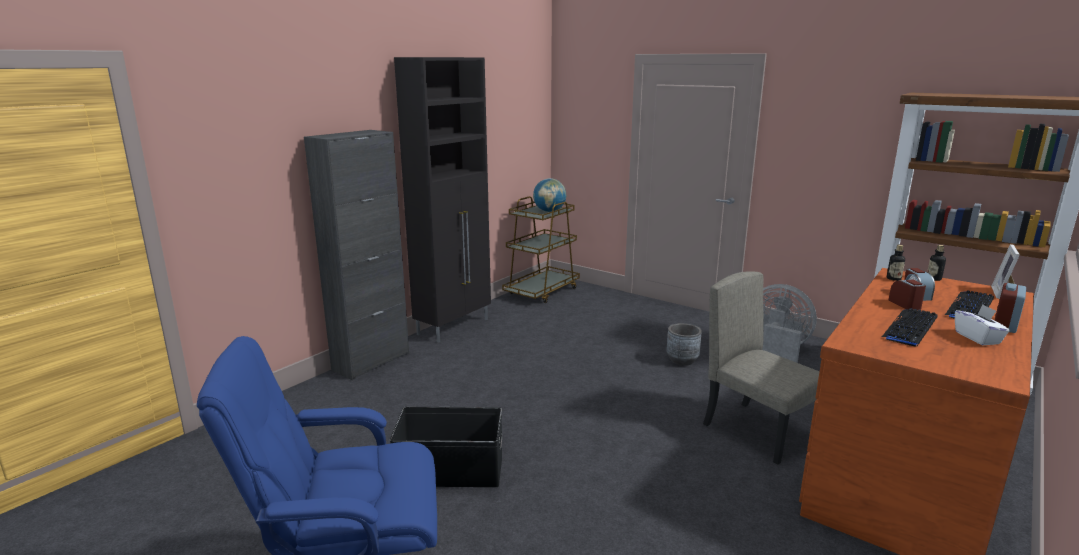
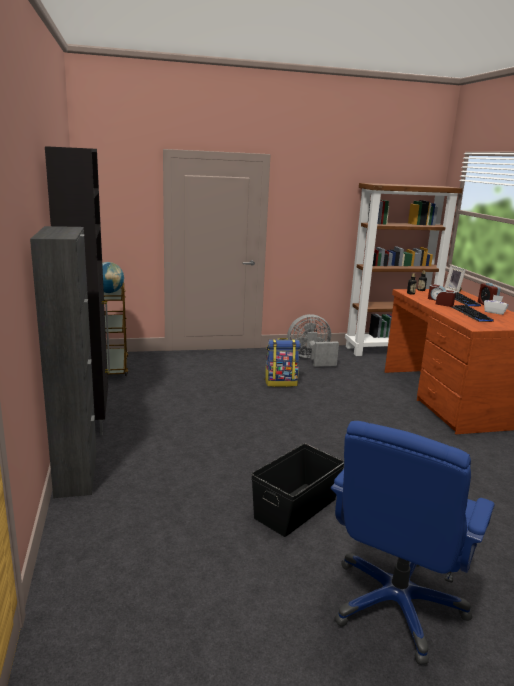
camera: 50 degrees left, 0 degrees up
grey planter [666,323,702,366] -> backpack [265,338,301,387]
beige chair [703,271,820,465] -> none

